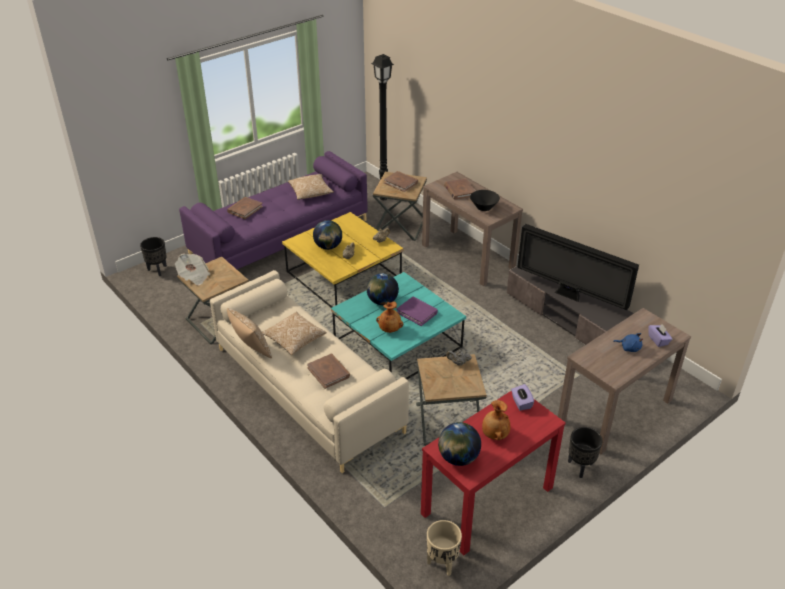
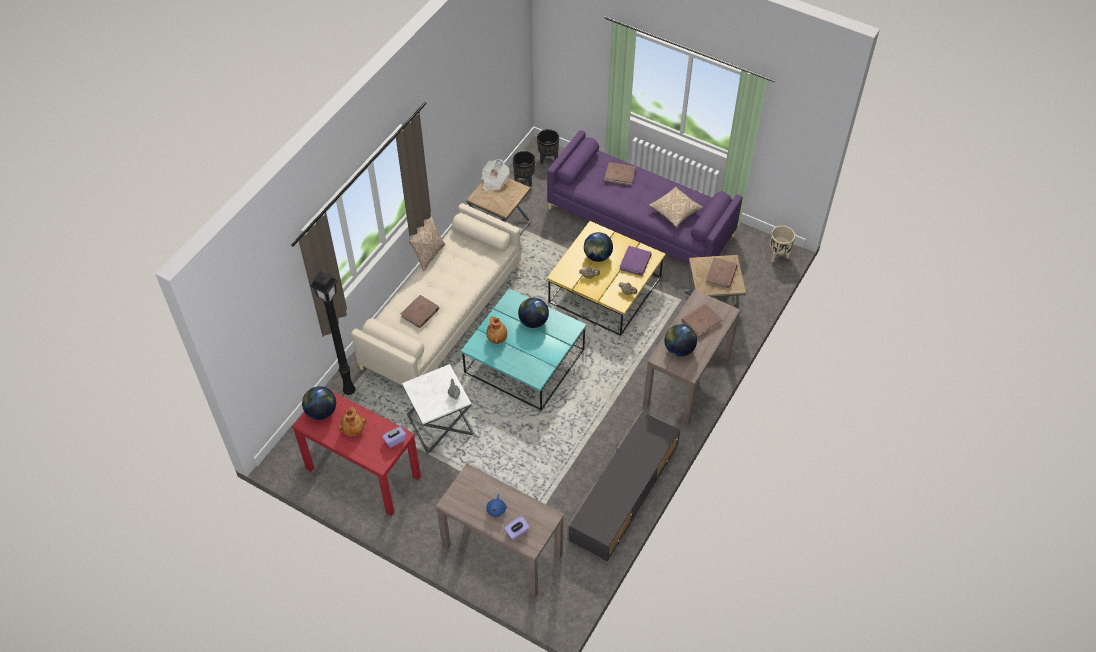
camera: 70 degrees right, 15 degrees up
pillow [262,312,327,355] -> none
black floor lamp [371,54,394,200] -> black floor lamp moved to [310,270,355,395]
purple book [396,297,438,326] -> purple book moved to [619,246,652,276]
brown side table [416,354,487,446] -> white side table [402,364,474,454]
beige planter [427,520,462,576] -> beige planter moved to [770,226,795,262]
black bowl [470,190,500,211] -> globe [664,324,697,357]
television [517,224,639,310] -> none
black planter [568,427,603,478] -> black planter moved to [513,151,535,186]

